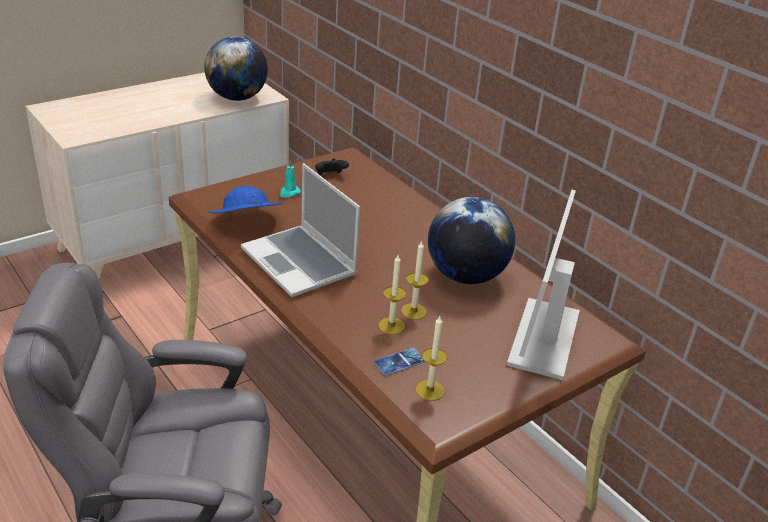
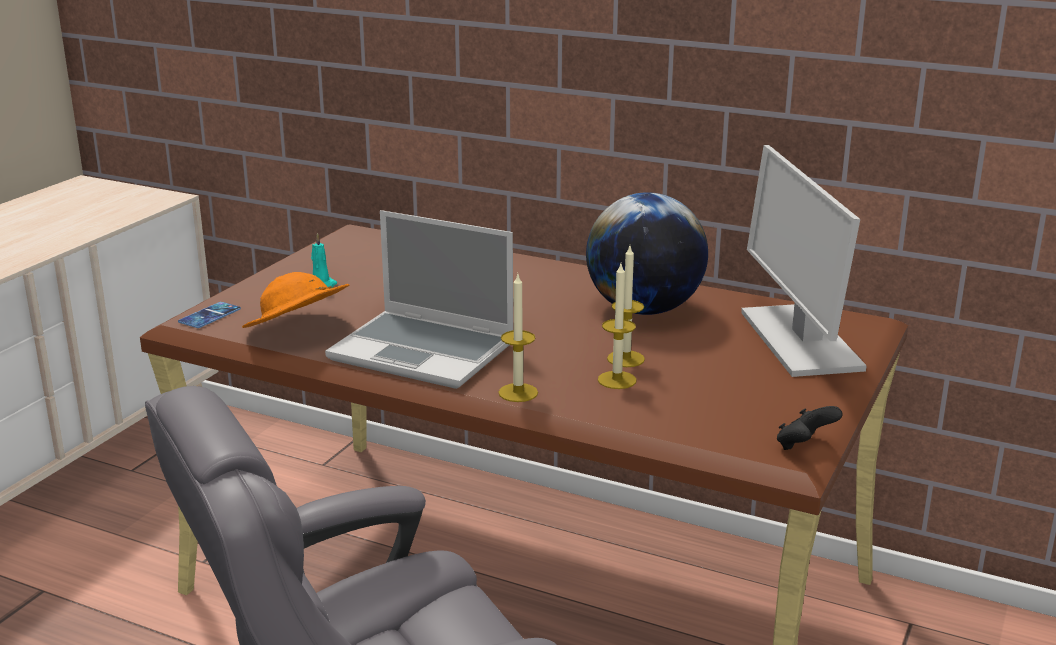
camera: 25 degrees left, 10 degrees down
globe [204,37,268,101] -> none
blue hat [209,186,282,213] -> orange hat [242,272,350,328]
black game controller [315,159,349,175] -> black game controller moved to [777,406,843,450]
phone [374,348,425,376] -> phone moved to [178,302,241,328]
candle [416,316,447,401] -> candle moved to [498,274,538,402]

